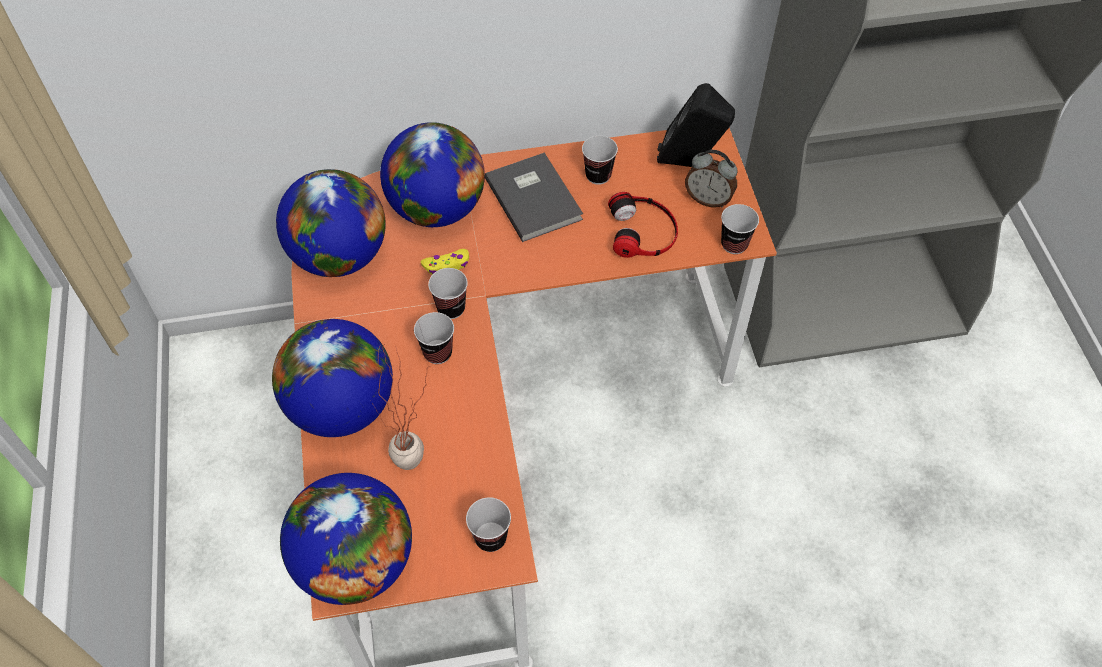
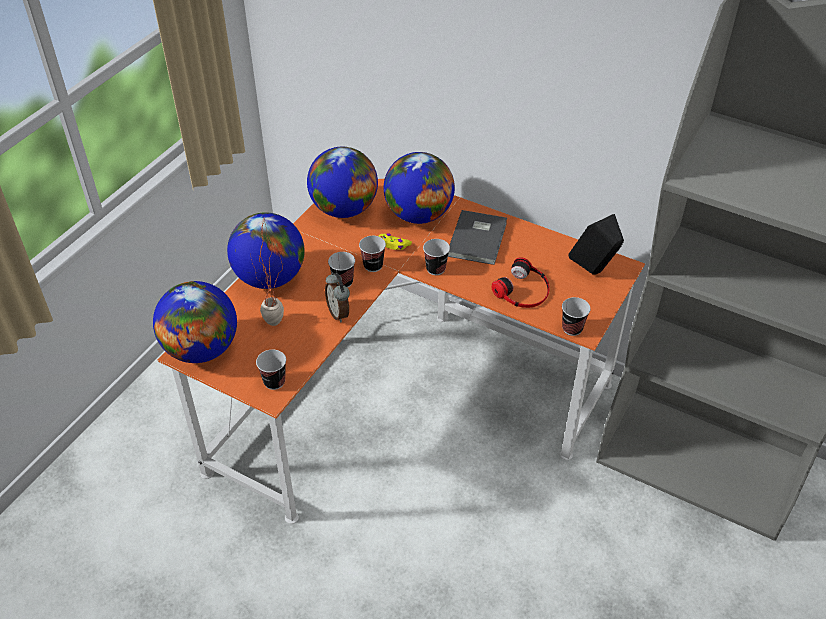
camera: 40 degrees right, 10 degrees down
cup [582,136,618,185] -> cup moved to [423,239,450,275]
alarm clock [685,150,737,208] -> alarm clock moved to [325,272,350,322]

